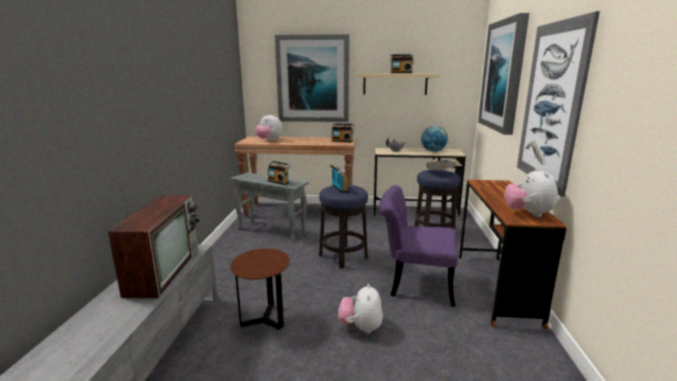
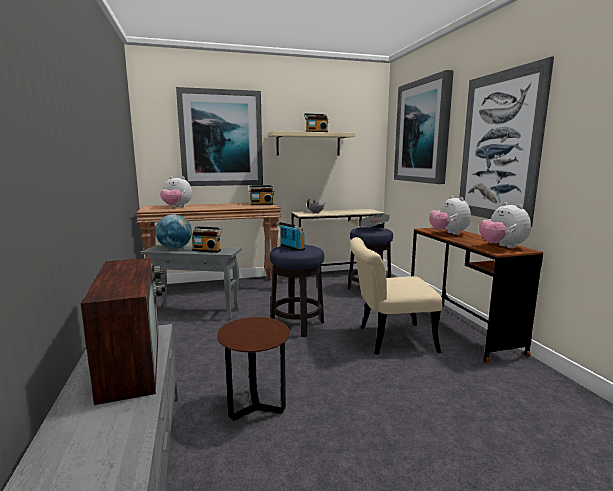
camera: 20 degrees left, 5 degrees down
plush toy [338,284,383,334] -> plush toy moved to [429,196,471,235]
purple chair [380,185,458,307] -> beige chair [350,237,443,355]
globe [421,126,448,152] -> globe moved to [155,214,192,249]

